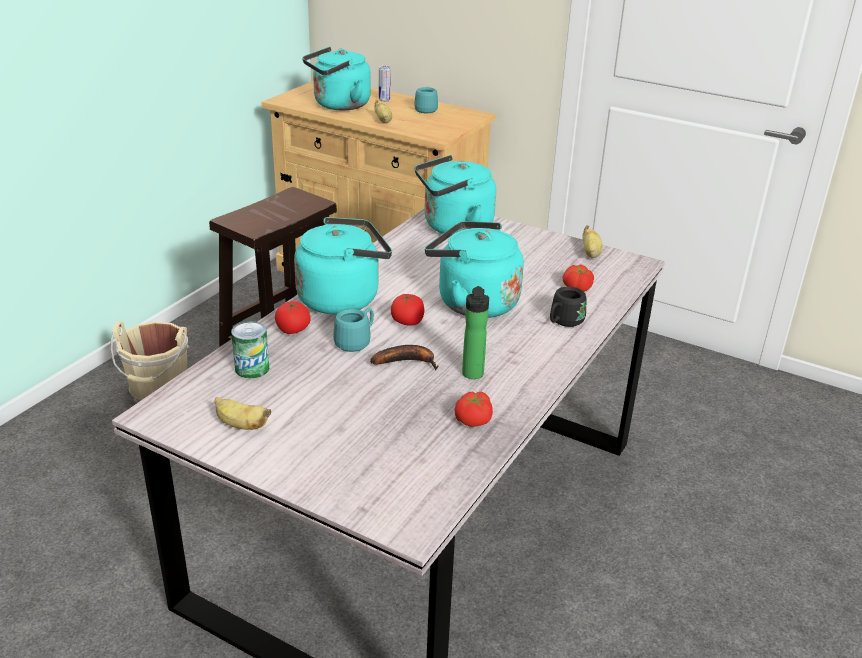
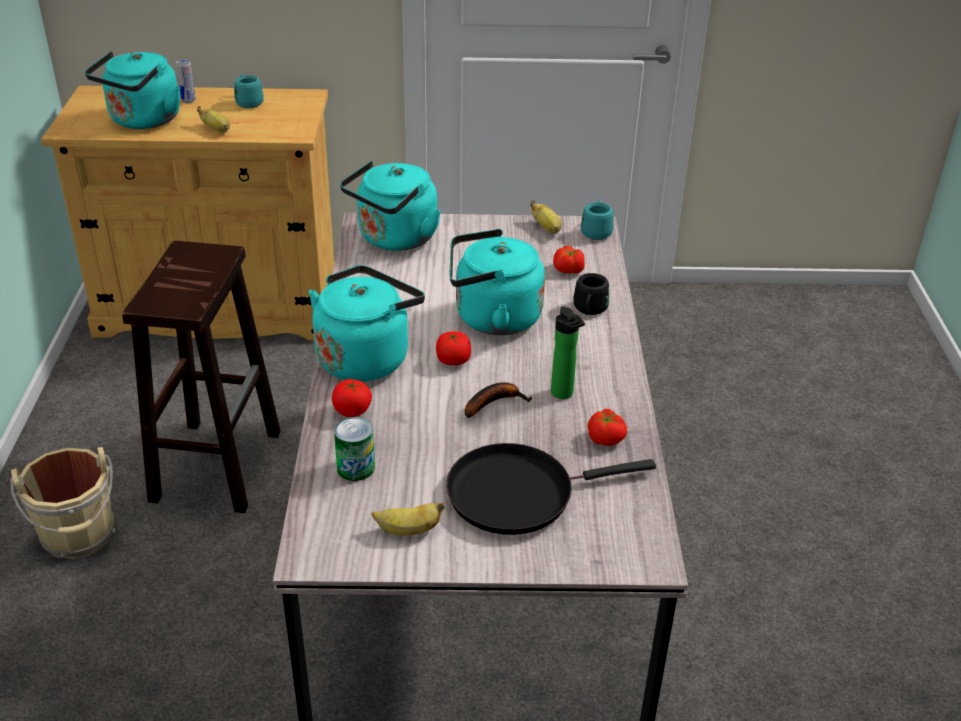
camera: 30 degrees left, 5 degrees up
turquoise mug [333,308,374,352] -> turquoise mug moved to [581,199,614,240]
none -> black frying pan [446,443,656,535]

